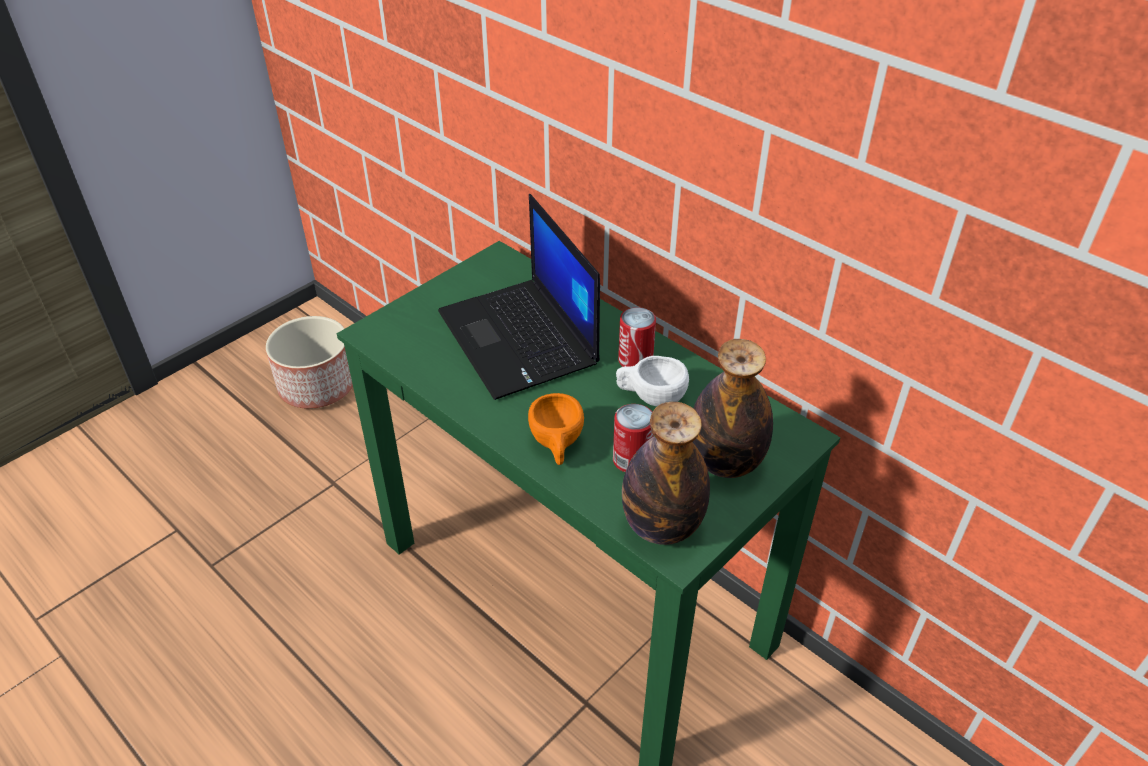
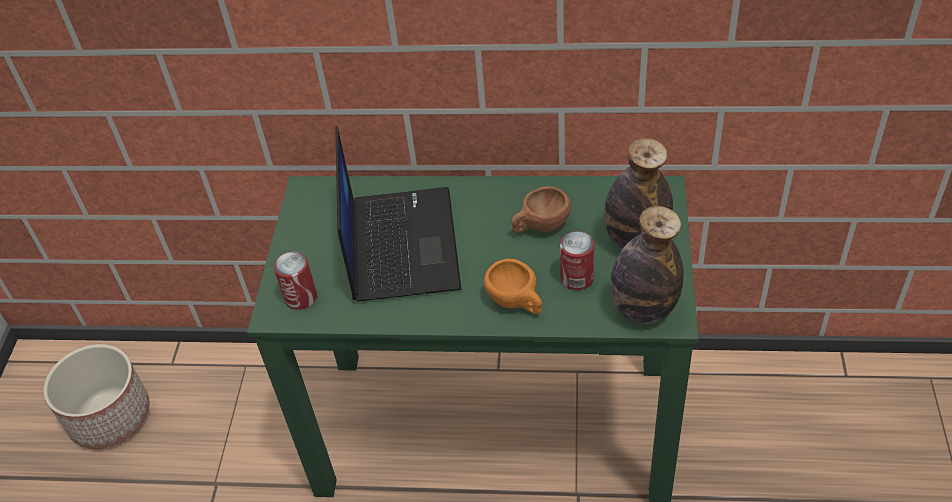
camera: 35 degrees left, 5 degrees up
laptop [438,194,600,400] -> laptop turned 120 degrees counterclockwise [335,126,461,302]
white cup [616,356,689,406] -> brown cup [511,186,571,233]
can [618,307,656,367] -> can moved to [274,251,317,310]

